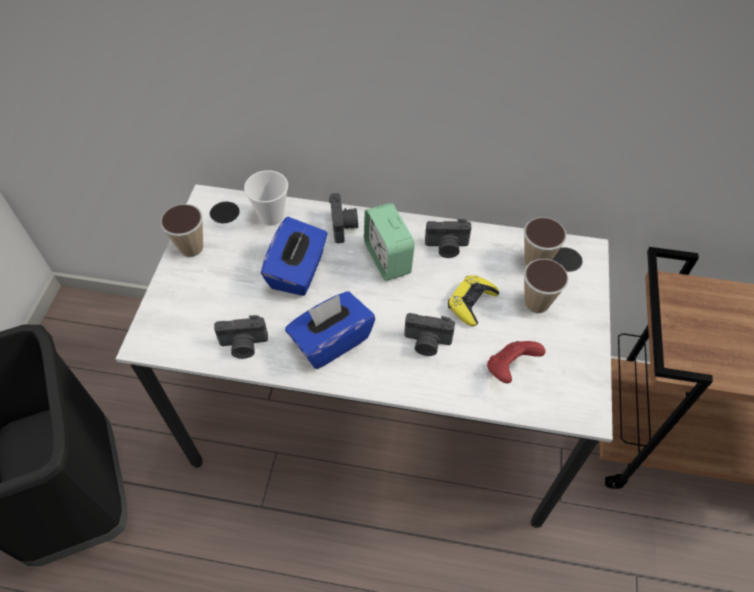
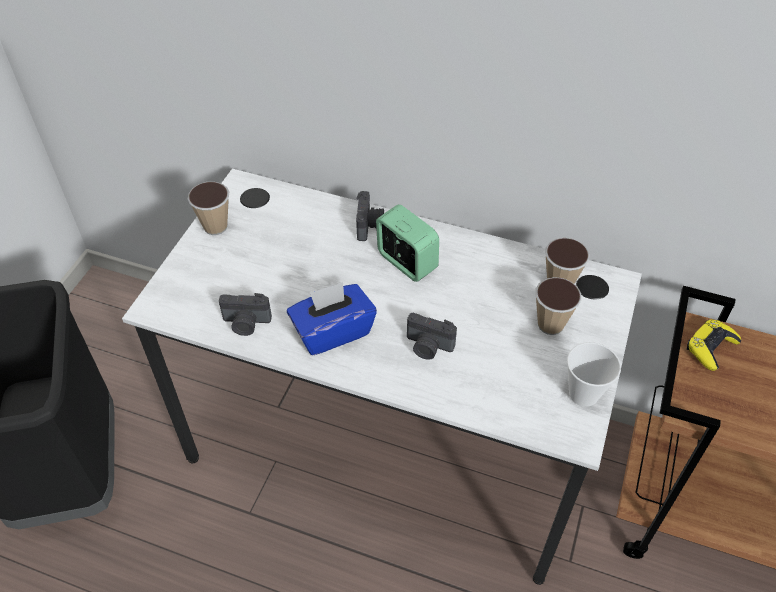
camera: 10 degrees right, 5 degrees down
cup [244,170,288,225] -> cup moved to [567,342,621,407]
blue tissue box [261,217,328,296] -> none
alarm clock [364,203,415,281] -> alarm clock turned 150 degrees clockwise [376,204,439,282]
camera [425,219,471,258] -> none
yellow game controller [448,275,499,326] -> yellow game controller moved to [687,319,741,371]
red game controller [487,341,546,383] -> none

